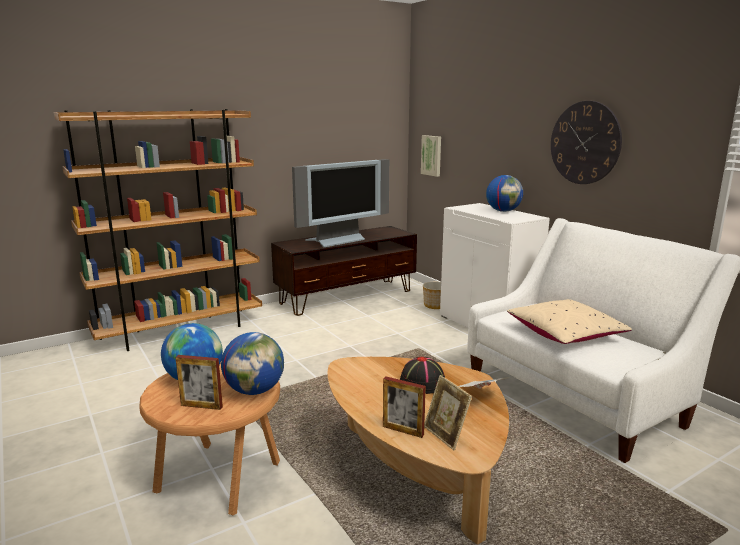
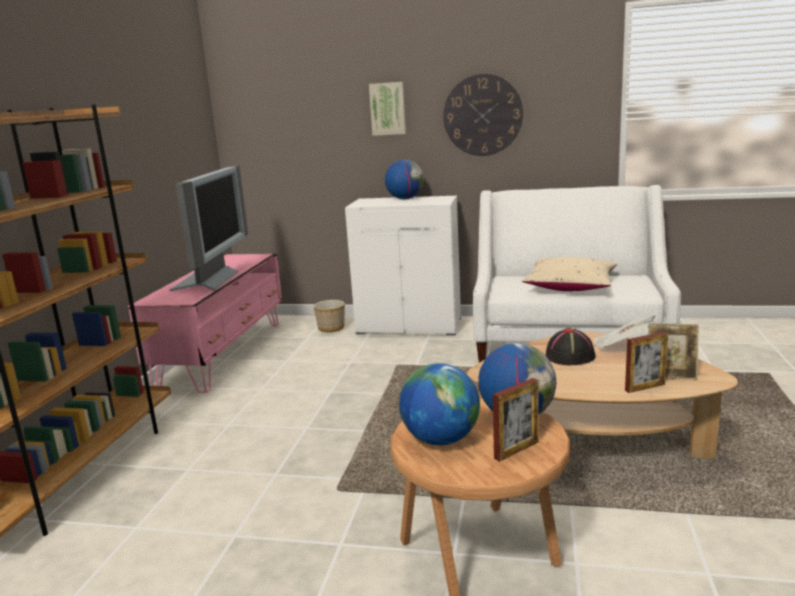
camera: 45 degrees left, 0 degrees up
brown tv stand [271,226,417,316] -> pink tv stand [128,254,282,393]
picture [421,135,441,177] -> picture moved to [369,82,406,136]

